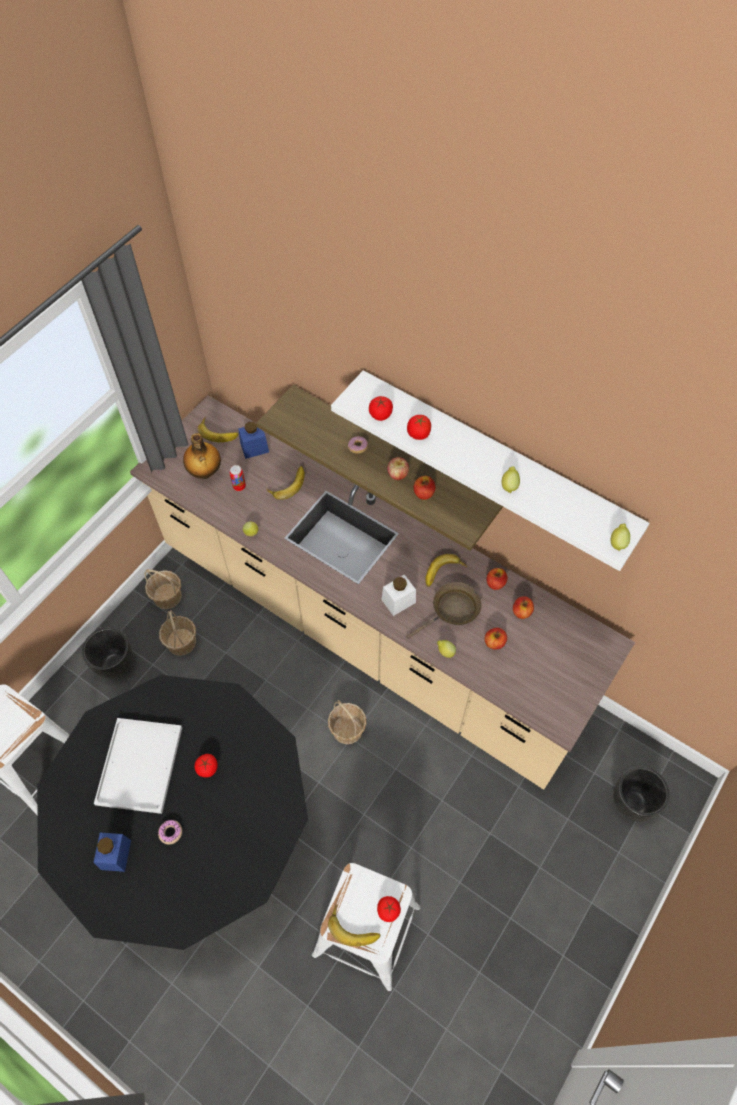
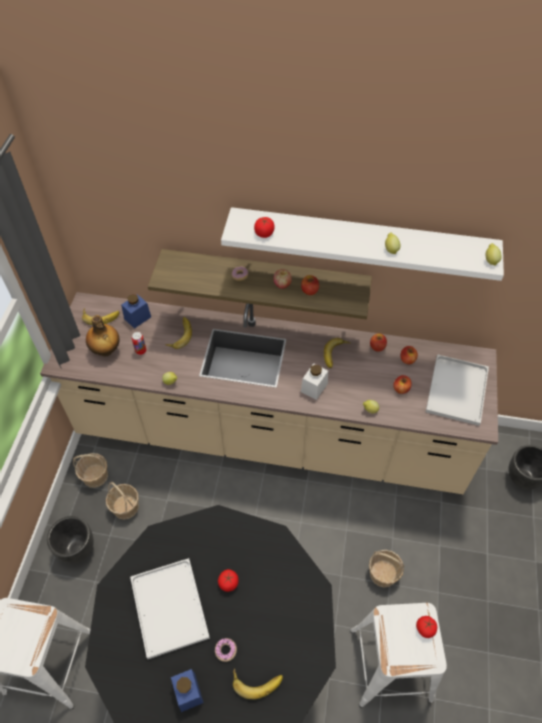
camera: 25 degrees left, 5 degrees down
basket [328,700,367,744] -> basket moved to [369,550,404,587]
banana [328,905,380,946] -> banana moved to [233,668,283,699]
brown frying pan [406,582,482,639] -> none
tomato [407,415,431,440] -> none
none -> white tray [426,354,489,426]

